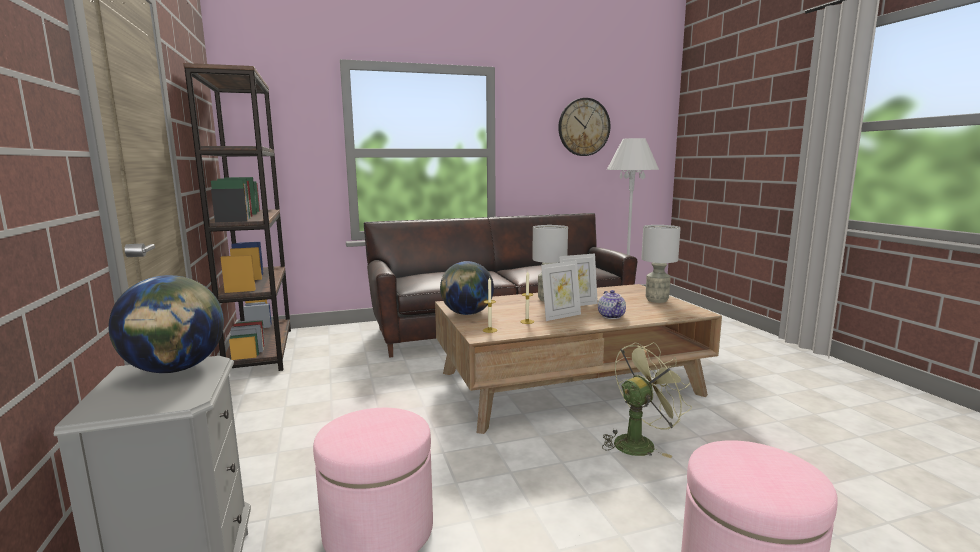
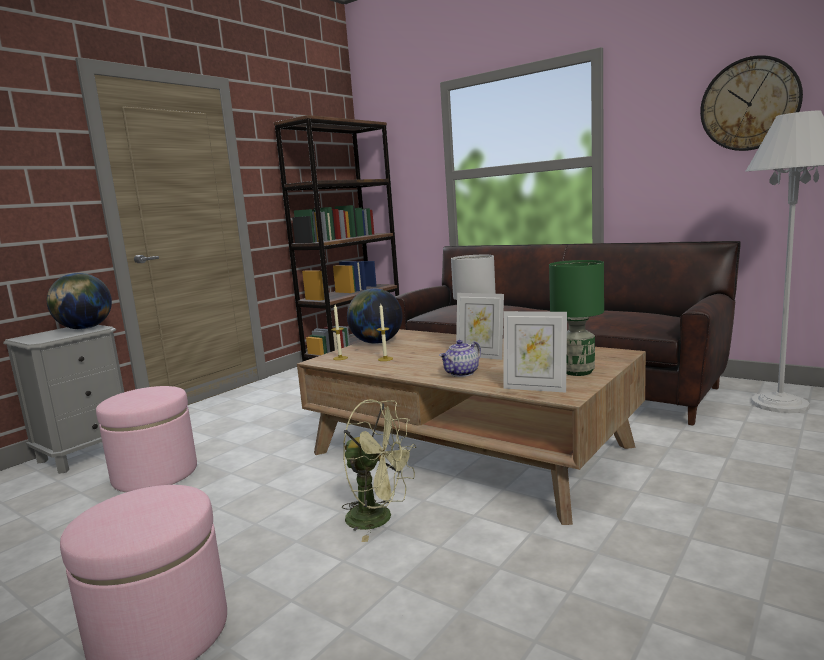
camera: 55 degrees right, 0 degrees up
picture frame [541,260,581,321] -> picture frame moved to [503,311,567,393]
grey table lamp [641,225,681,303] -> green table lamp [549,260,604,376]

